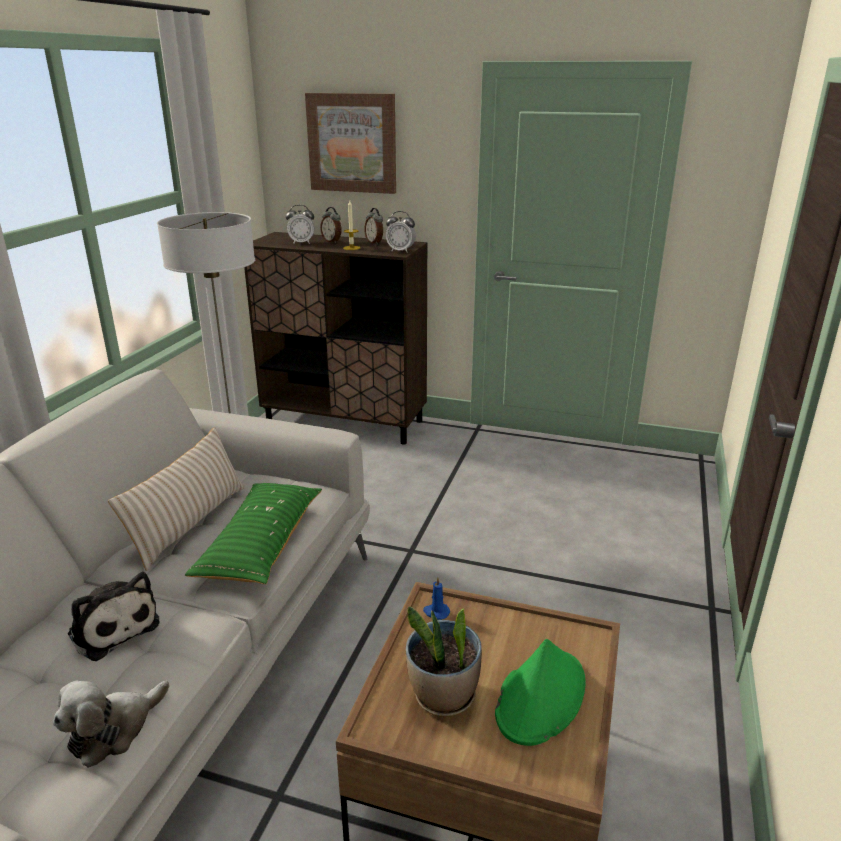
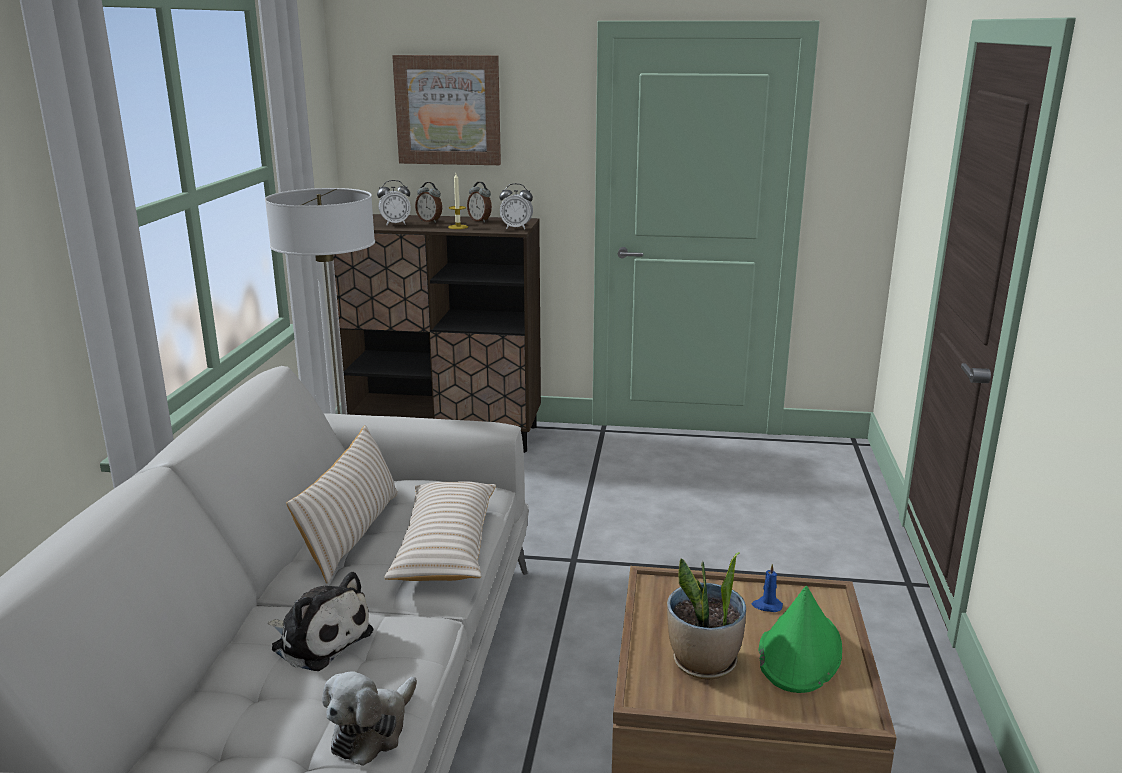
camera: 10 degrees left, 5 degrees down
green pillow [185,483,322,585] -> beige pillow [384,481,496,581]
blue candle [423,577,450,620] -> blue candle moved to [752,564,783,612]

